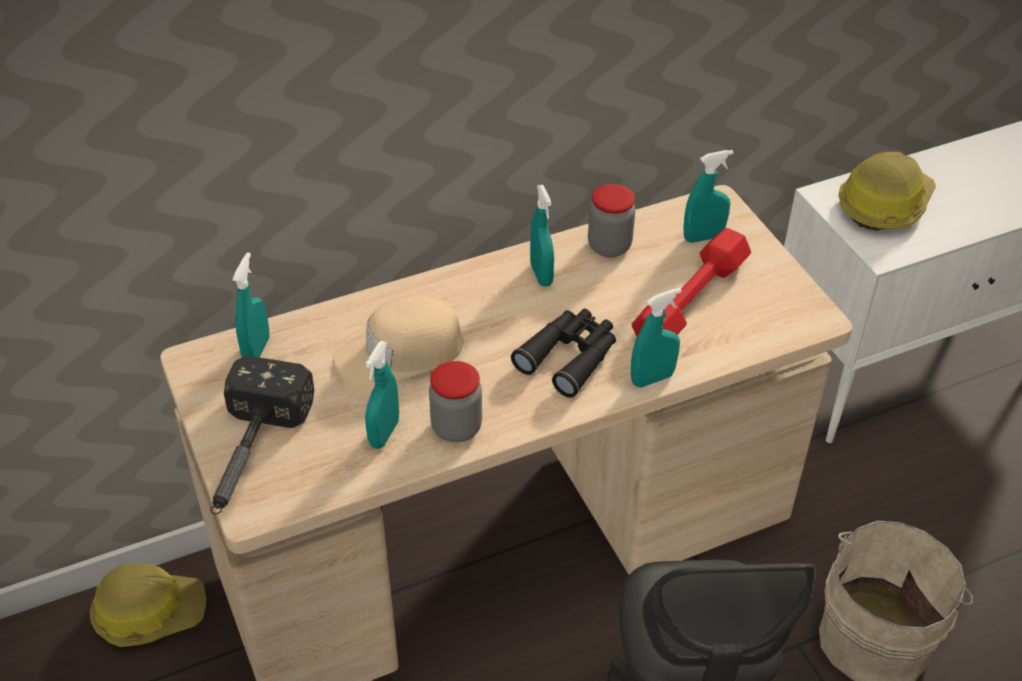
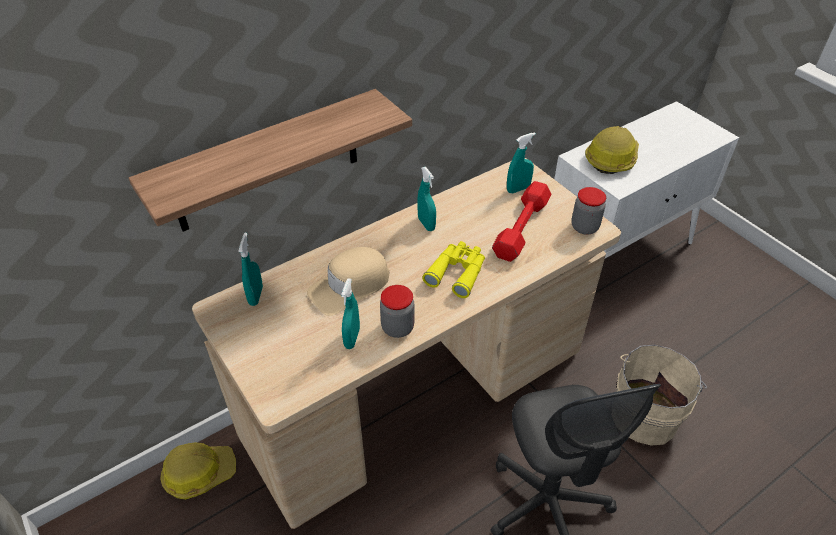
camera: 10 degrees left, 0 degrees up
hammer [211,356,314,514] -> none
black binoculars [511,309,616,398] -> yellow binoculars [422,241,485,298]
jar [588,184,636,257] -> jar moved to [571,187,606,235]
turquoise spray bottle [631,288,682,387] -> none
none -> shelf [129,89,412,232]

